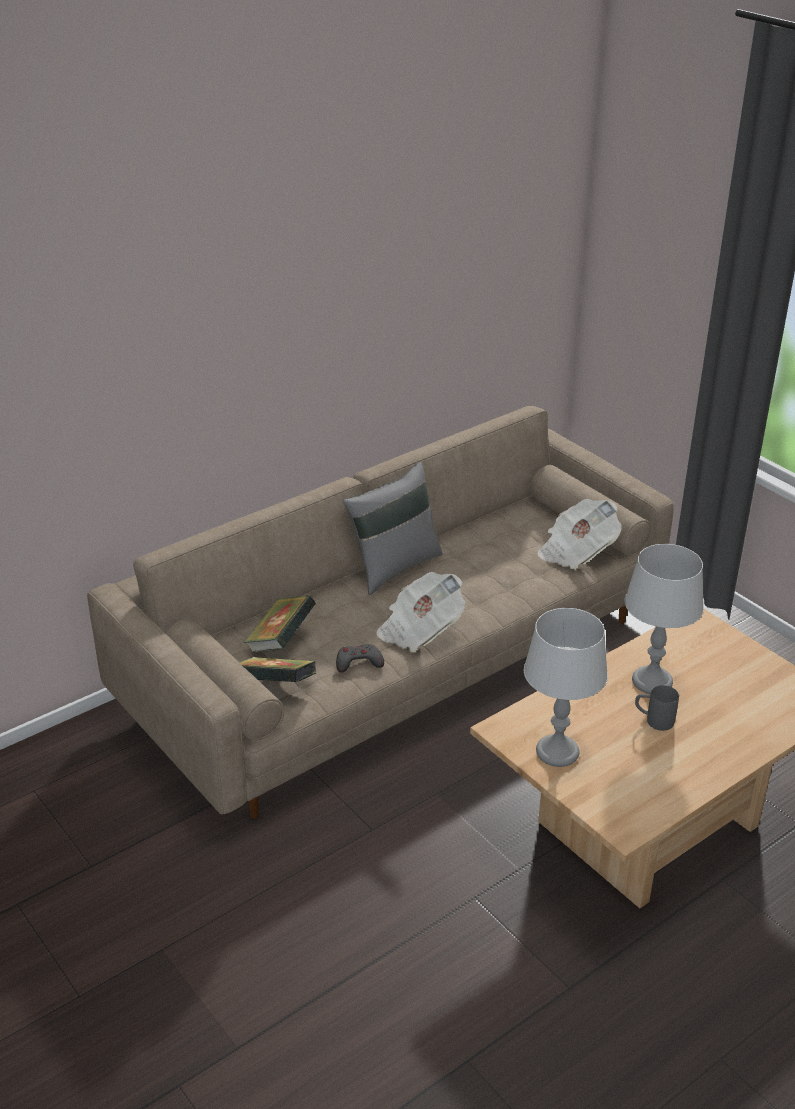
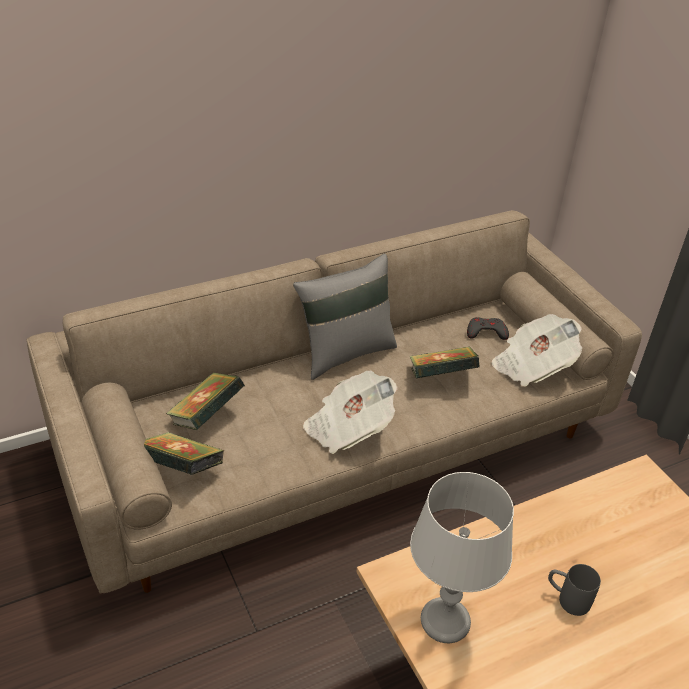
camera: 10 degrees right, 5 degrees up
grey game controller [336,644,384,672] -> grey game controller moved to [467,317,509,340]
grey table lamp [625,544,704,694] -> none
none -> book [410,346,480,379]

